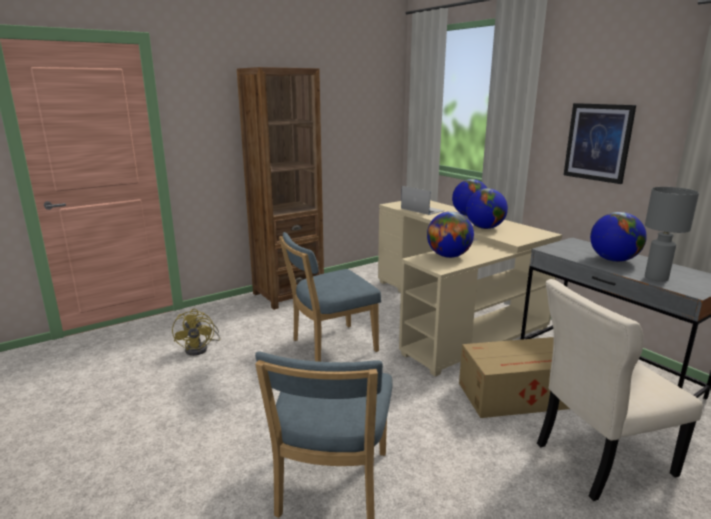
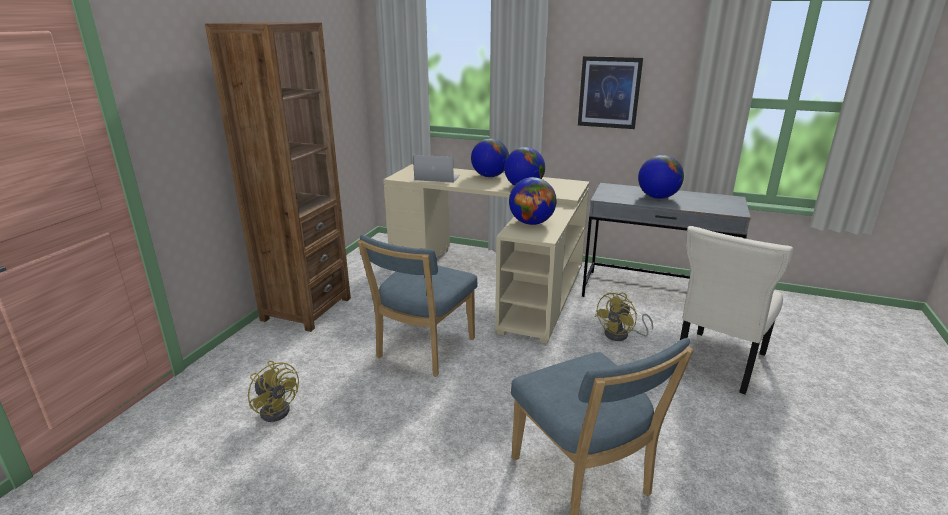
camera: 35 degrees left, 5 degrees up
cardboard box [459,337,570,418] -> yellow fan [595,293,653,341]
grey table lamp [645,187,699,282] -> none

